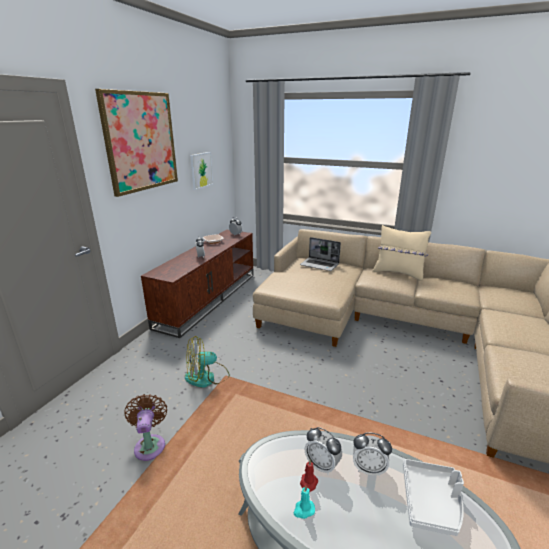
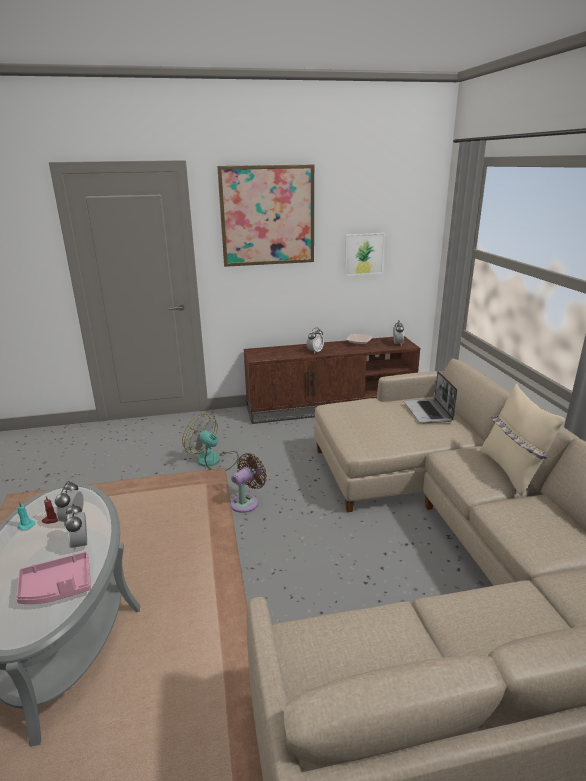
camera: 55 degrees right, 0 degrees up
brown fan [124,394,167,461] -> brown fan moved to [230,453,267,513]
grey tray [403,459,464,536] -> pink tray [16,552,91,604]

